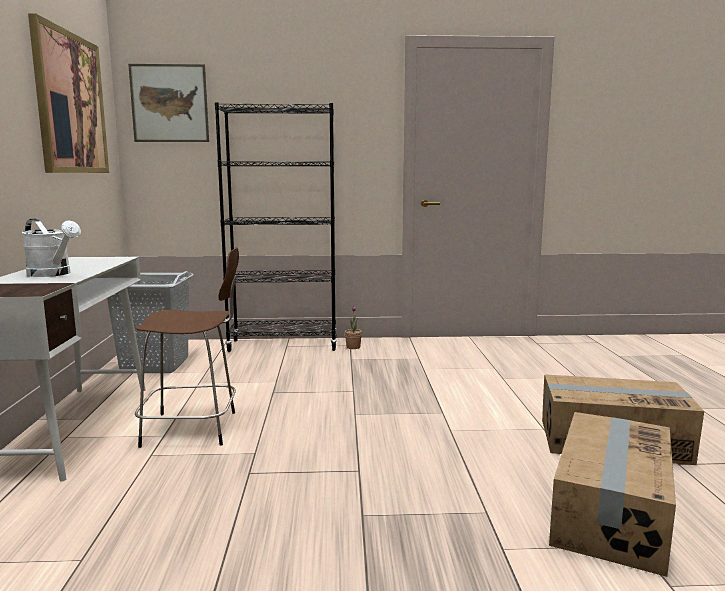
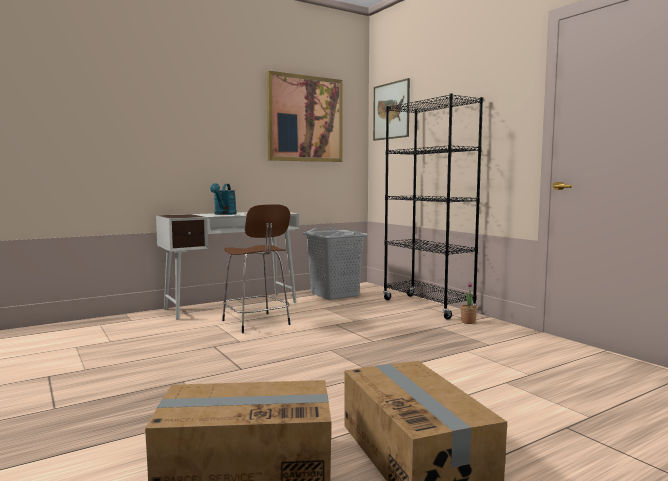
camera: 60 degrees right, 5 degrees down
white watering can [22,219,81,277] -> turquoise watering can [210,183,237,215]

